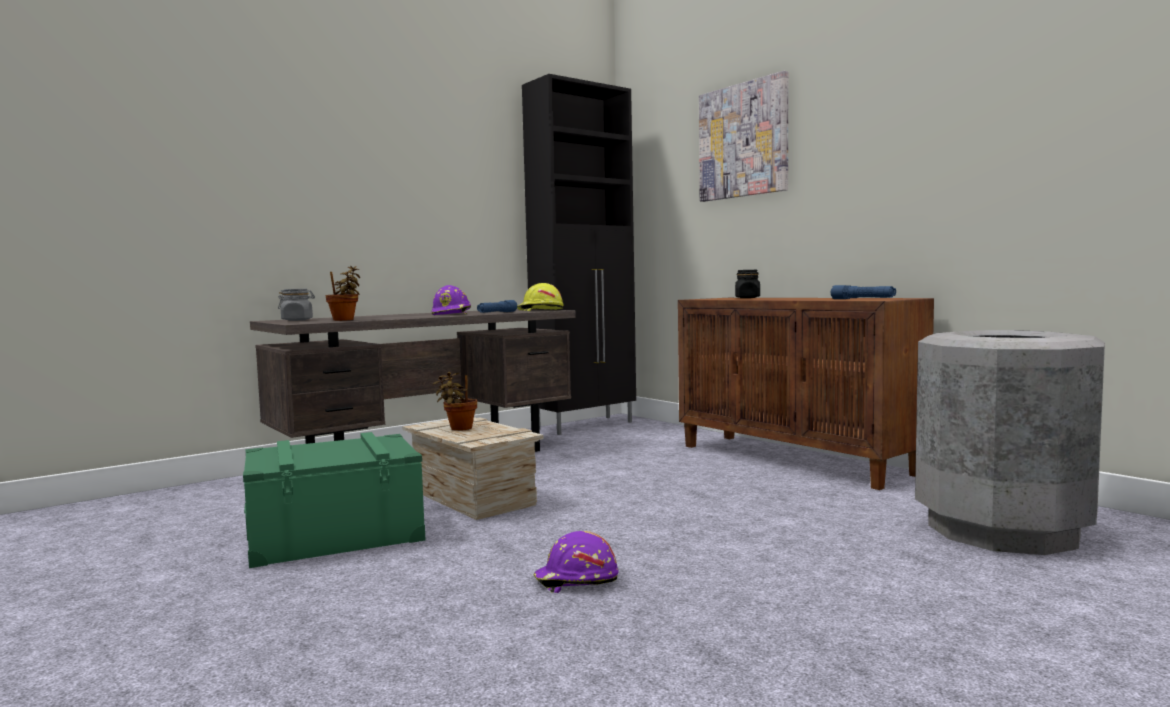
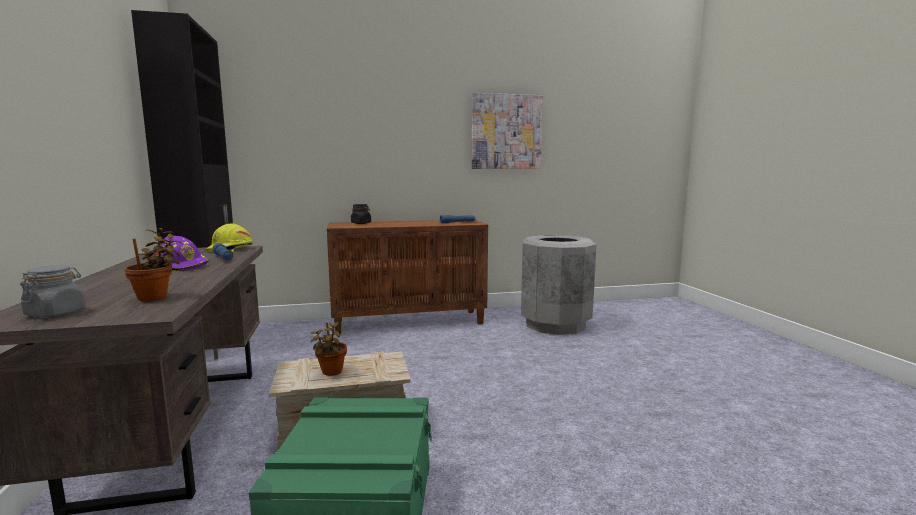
camera: 65 degrees left, 5 degrees up
purple hard hat [533,531,619,593] -> none
picture [699,71,788,202] -> picture moved to [472,93,543,169]

